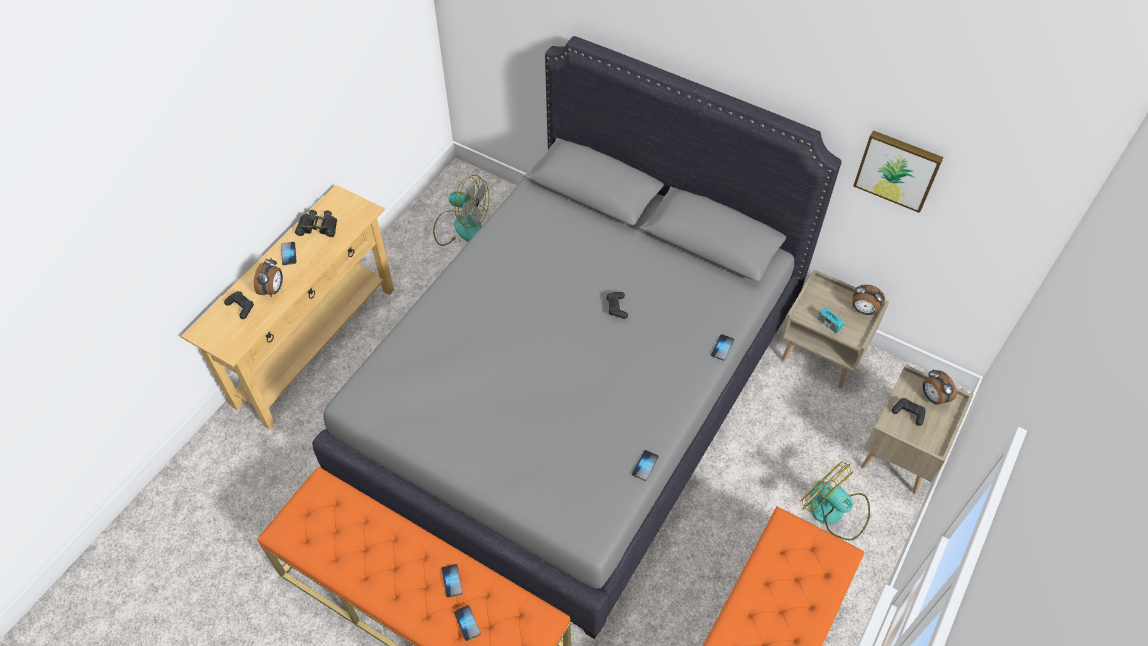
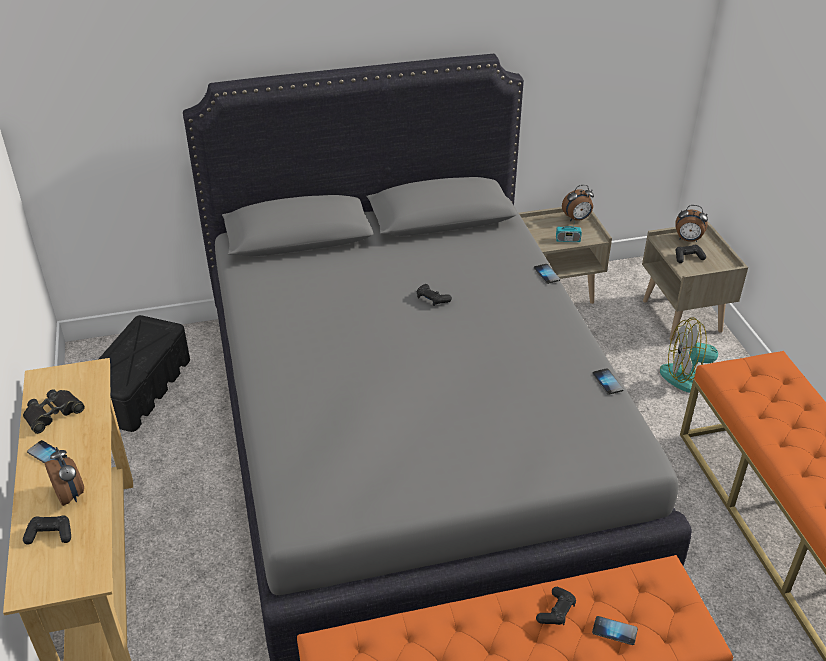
camera: 45 degrees left, 15 degrees down
fan [433,175,489,246] -> black storage box [98,315,190,432]
phone [442,564,463,598] -> black game controller [536,587,576,625]
picture [853,130,944,213] -> none

